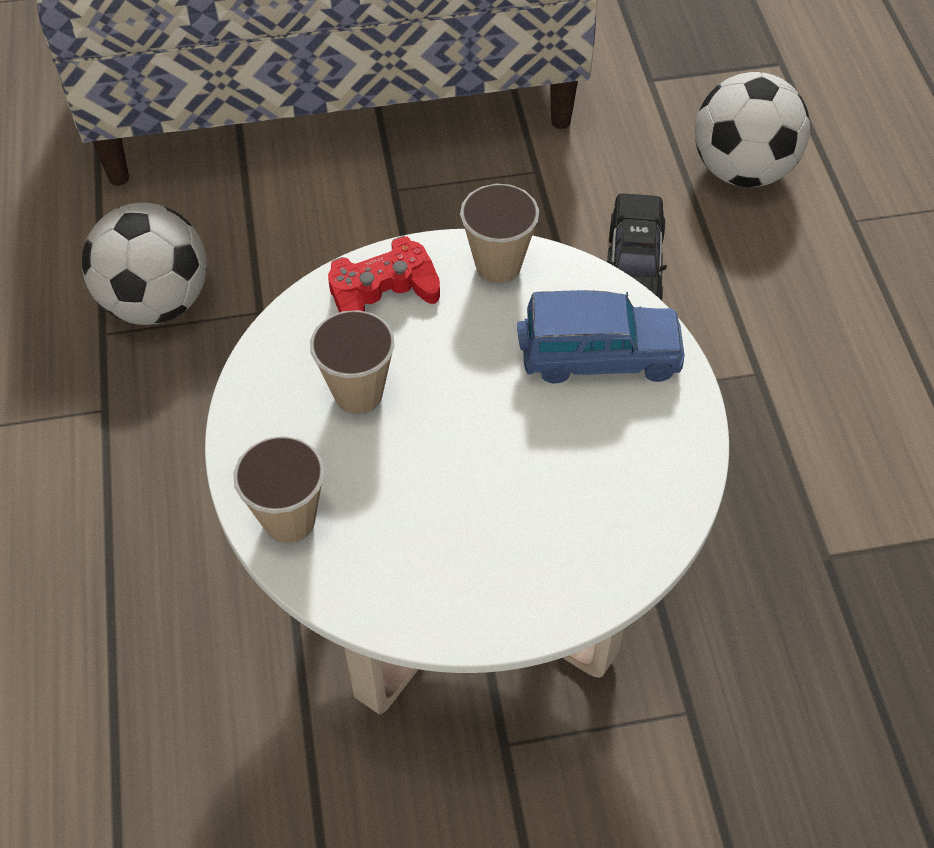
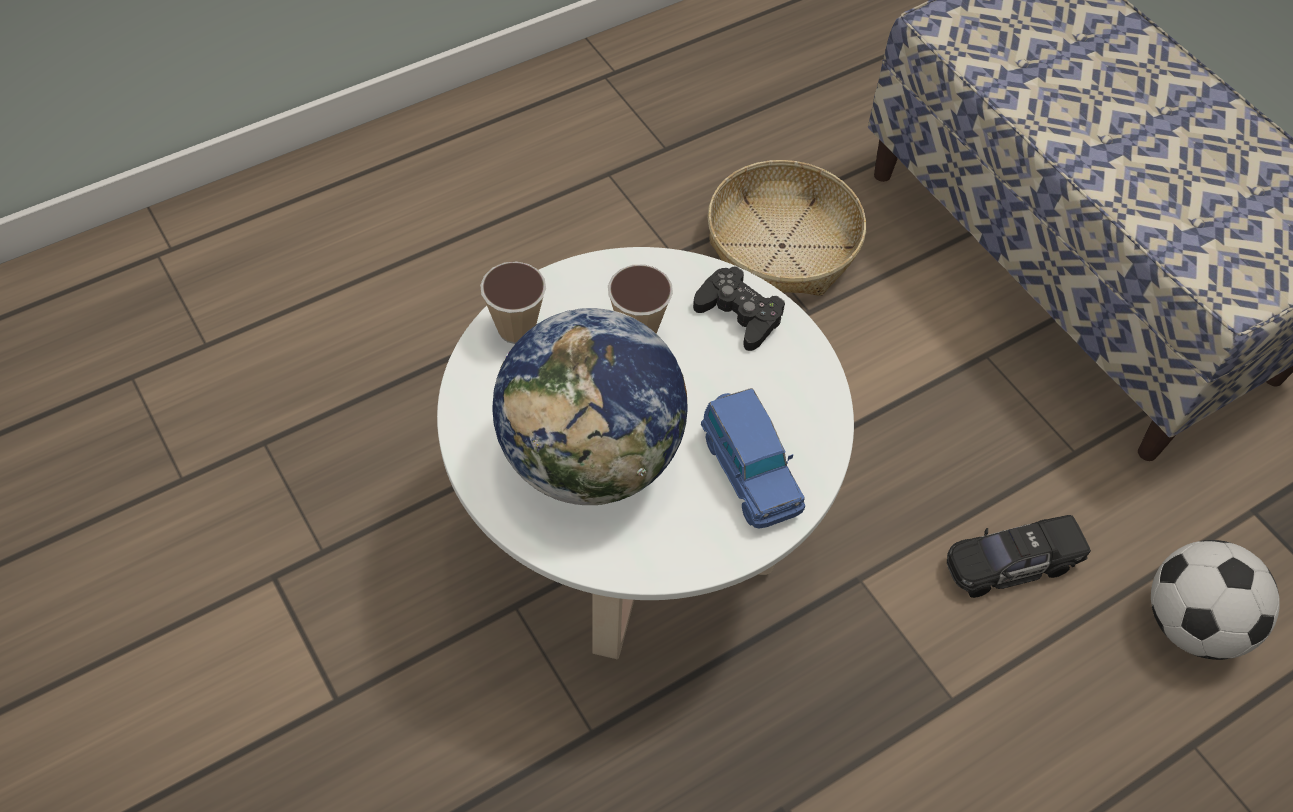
camera: 65 degrees right, 0 degrees up
football [82,203,207,325] -> basket [708,160,866,296]
red game controller [328,236,440,313] -> black game controller [693,267,785,351]
cup [460,184,539,285] -> none
none -> globe [492,308,688,505]

